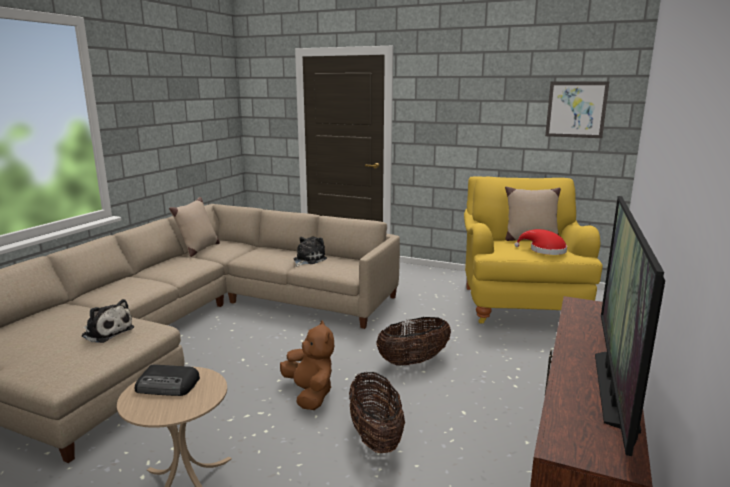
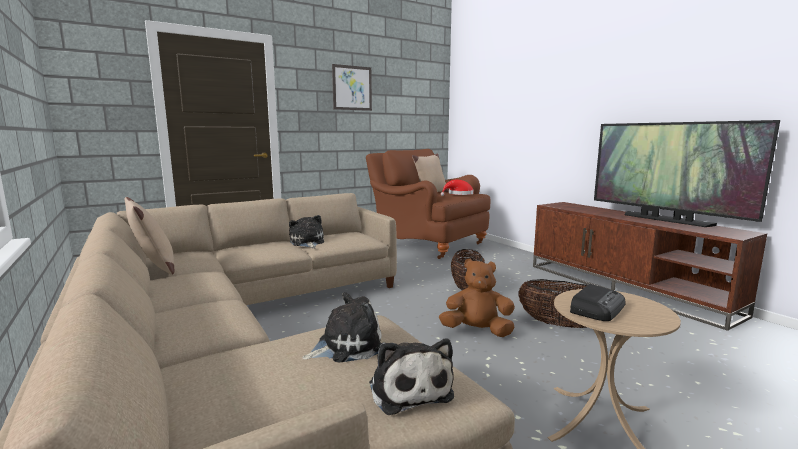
camera: 55 degrees left, 5 degrees down
yellow armchair [464,177,603,324] -> brown armchair [366,149,490,259]
picture [545,82,609,138] -> picture moved to [332,64,372,111]
none -> plush toy [369,338,454,415]

